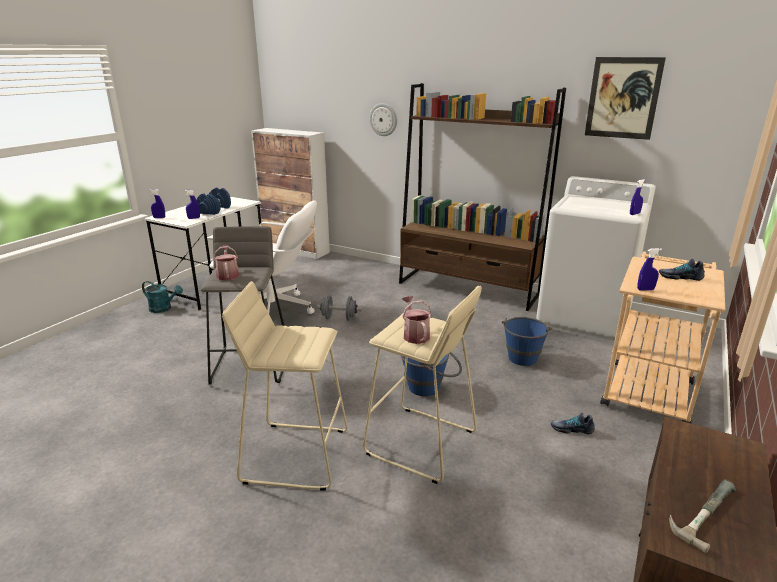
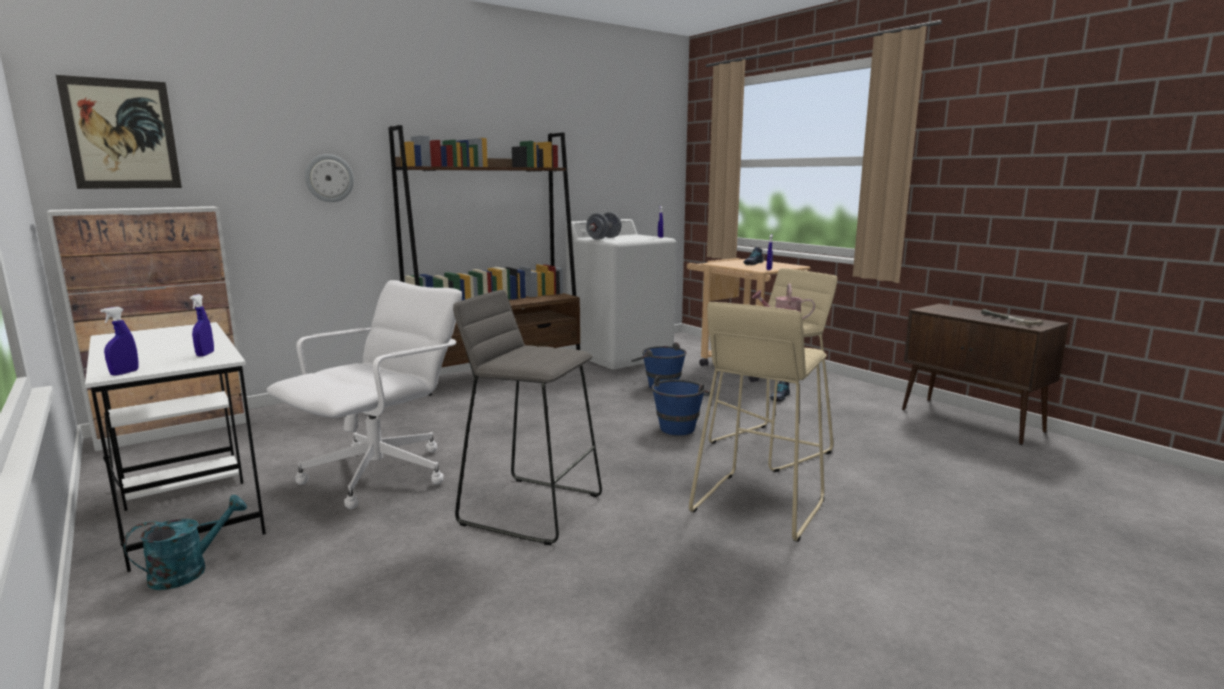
camera: 65 degrees left, 10 degrees down
blue dumbbell [197,188,231,215] -> none
watering can [213,245,239,281] -> none
grey dumbbell [317,295,362,321] -> grey dumbbell moved to [586,212,621,240]
picture [585,57,666,140] -> picture moved to [56,75,182,189]

